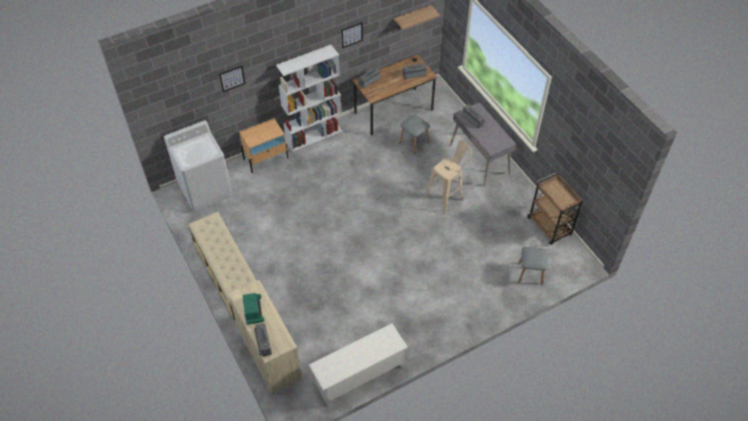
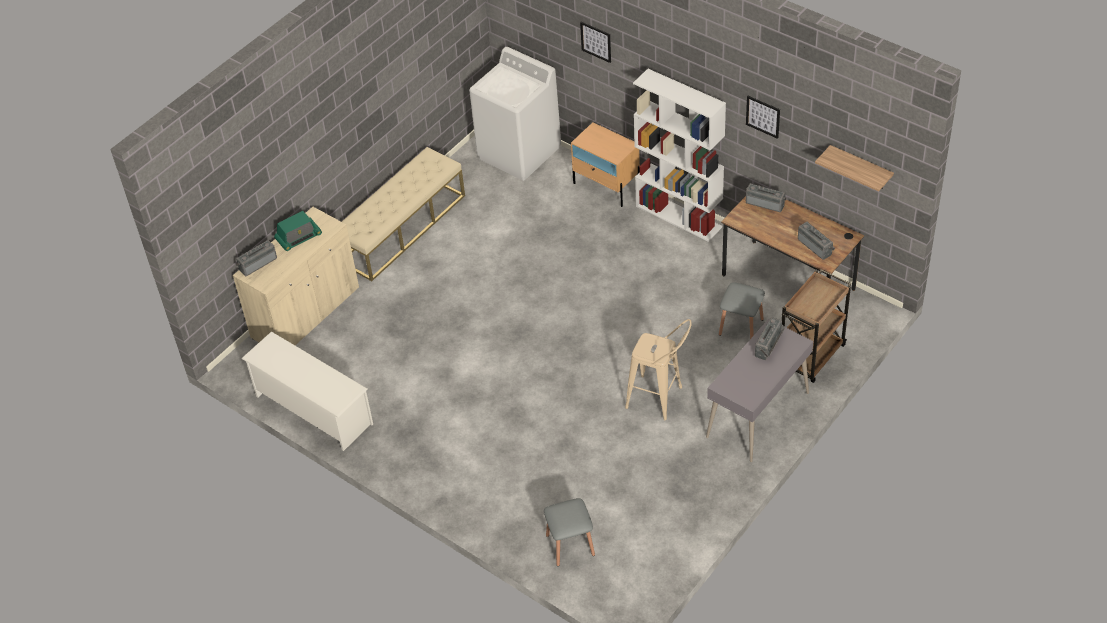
camera: 70 degrees right, 5 degrees down
brown cart [527,173,584,245] -> brown cart moved to [782,269,851,383]

